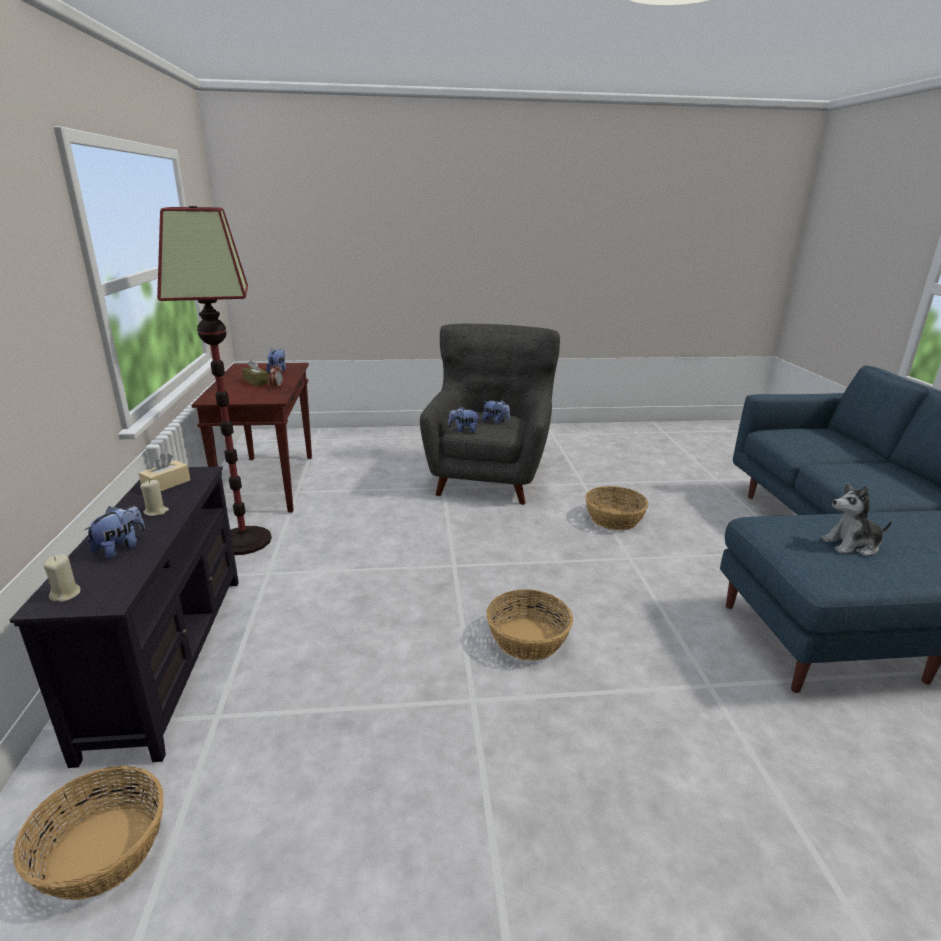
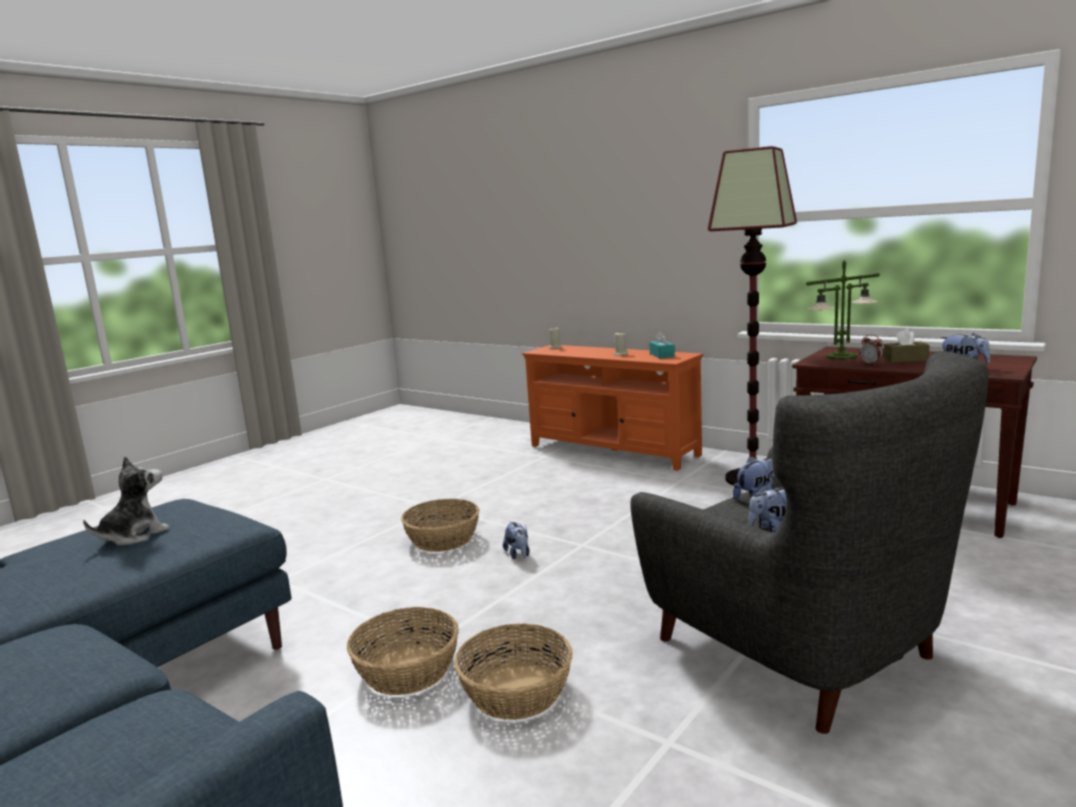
camera: 135 degrees right, 10 degrees down
black tv stand [10,466,239,768] -> orange tv stand [522,345,704,471]
basket [13,766,164,900] -> basket moved to [347,607,459,695]
plush toy [84,506,145,559] -> plush toy moved to [503,521,530,559]
beige tissue box [139,453,190,491] -> turquoise tissue box [649,331,675,359]
none -> table lamp [806,260,880,360]

